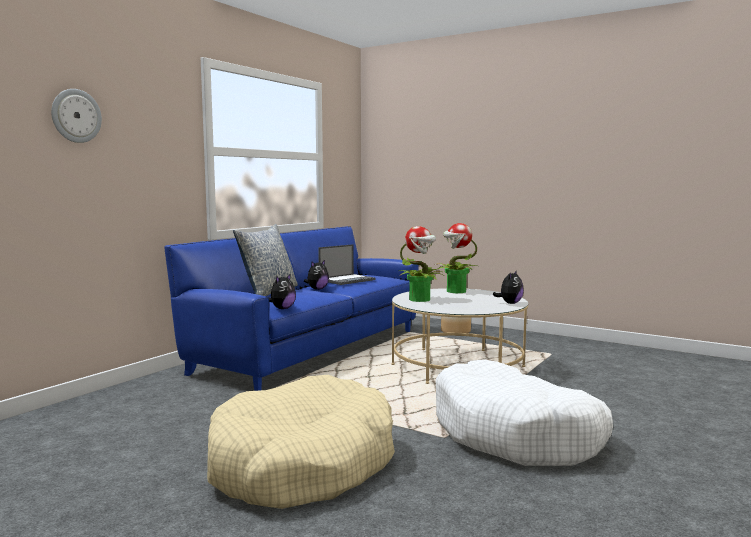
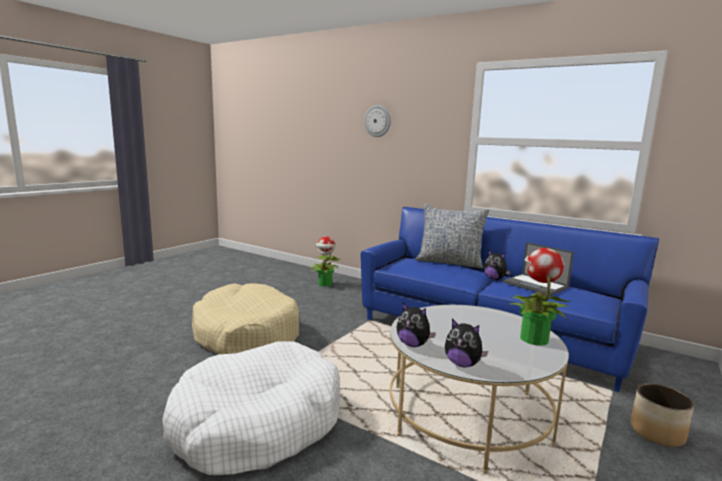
camera: 90 degrees right, 5 degrees up
plush toy [268,273,296,309] -> plush toy moved to [396,303,436,347]
potted plant [399,226,443,302] -> potted plant moved to [310,236,341,287]

